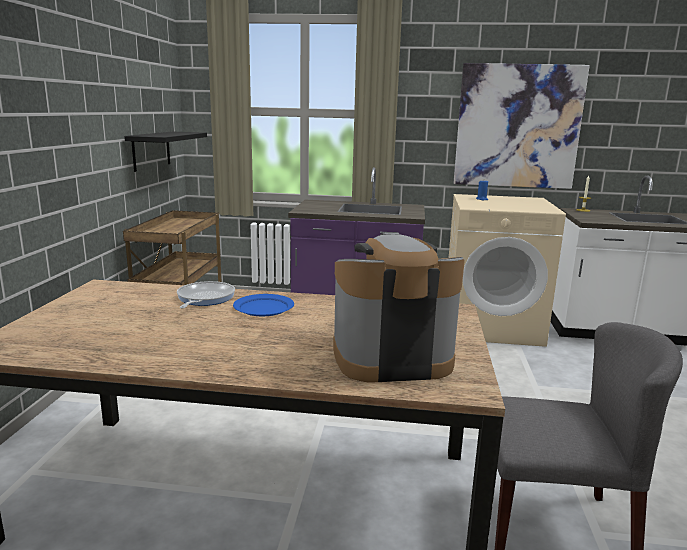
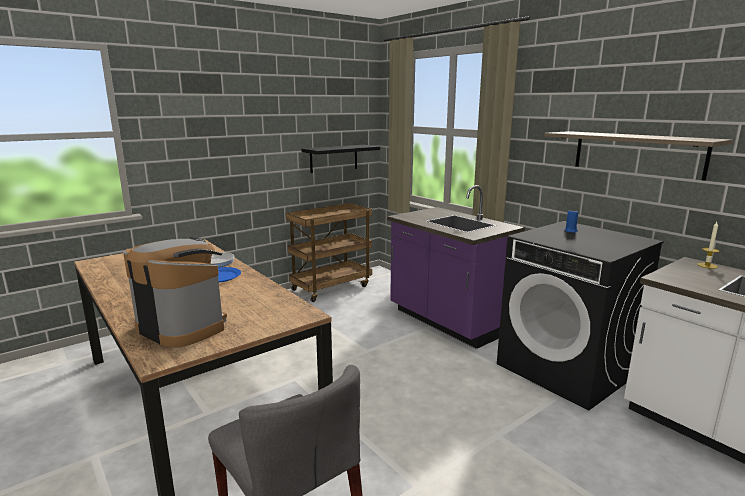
camera: 45 degrees right, 0 degrees up
beige washing machine [449,194,566,347] -> black washing machine [497,221,664,411]
picture [454,63,590,189] -> shelf [544,131,733,181]

